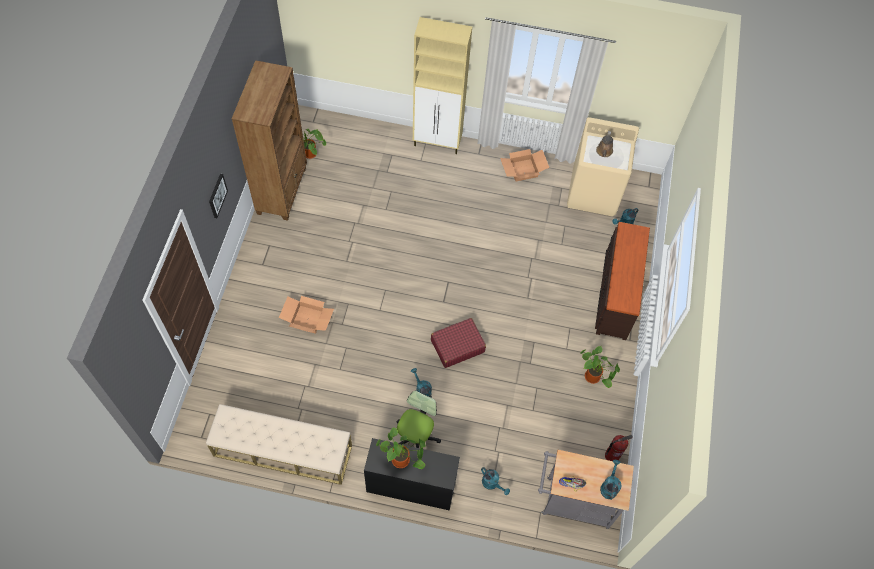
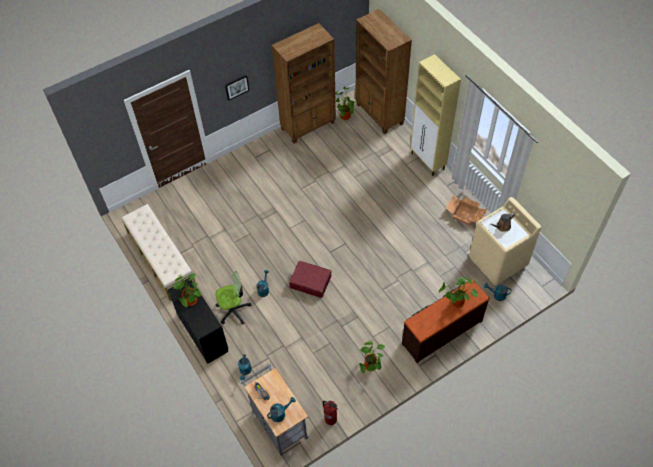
camera: 50 degrees right, 5 degrees down
cardboard box [279,296,334,334] -> none
none -> brown bookcase [355,9,412,134]
none -> potted plant [439,278,478,308]

